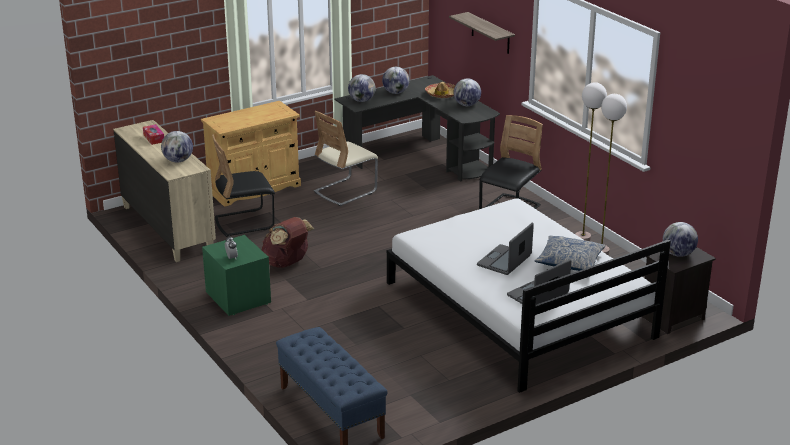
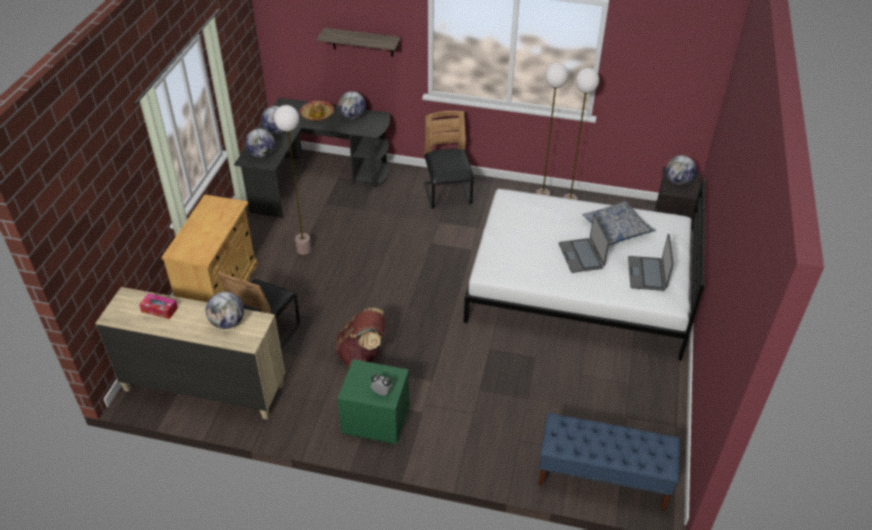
camera: 45 degrees left, 15 degrees up
beige chair [314,111,378,206] -> floor lamp [274,105,311,255]

